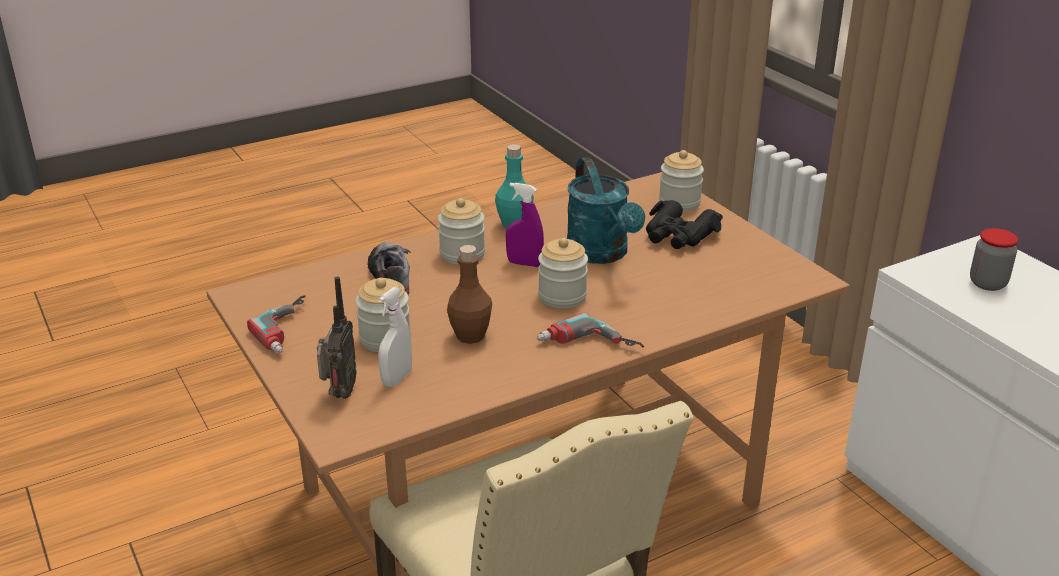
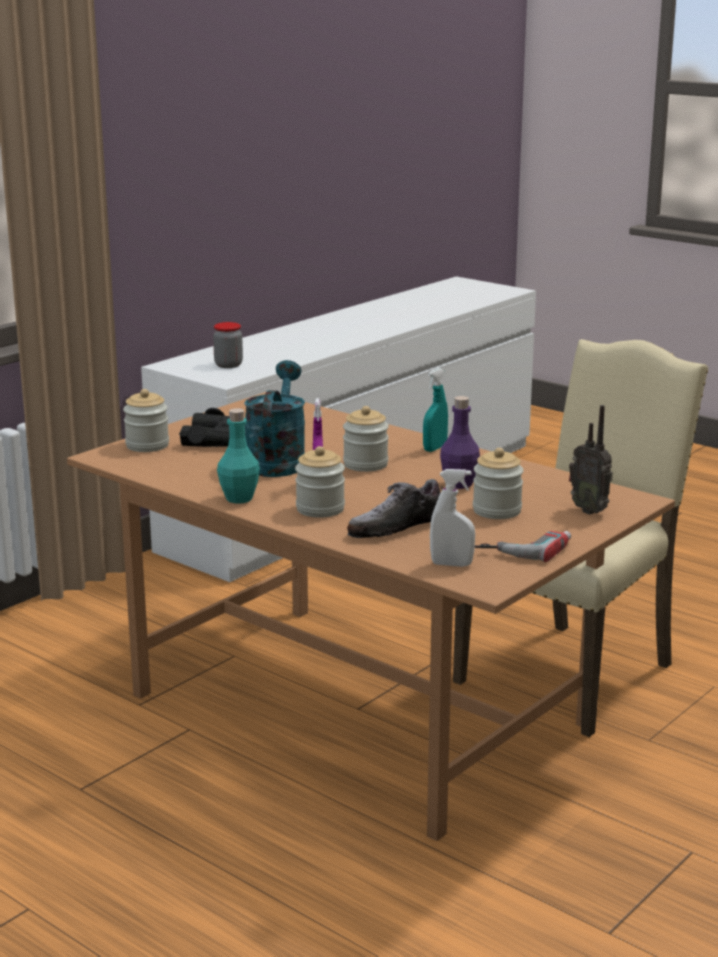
camera: 110 degrees left, 10 degrees down
radio [317,276,357,399] -> radio turned 120 degrees counterclockwise [569,405,613,515]
white spray bottle [378,287,412,387] -> white spray bottle moved to [430,469,475,567]
brown bottle [447,245,492,344] -> purple bottle [440,396,480,489]
power drill [537,313,644,347] -> turquoise spray bottle [423,368,448,452]
turquoise watering can [567,157,645,264] -> turquoise watering can turned 45 degrees counterclockwise [244,360,305,477]

